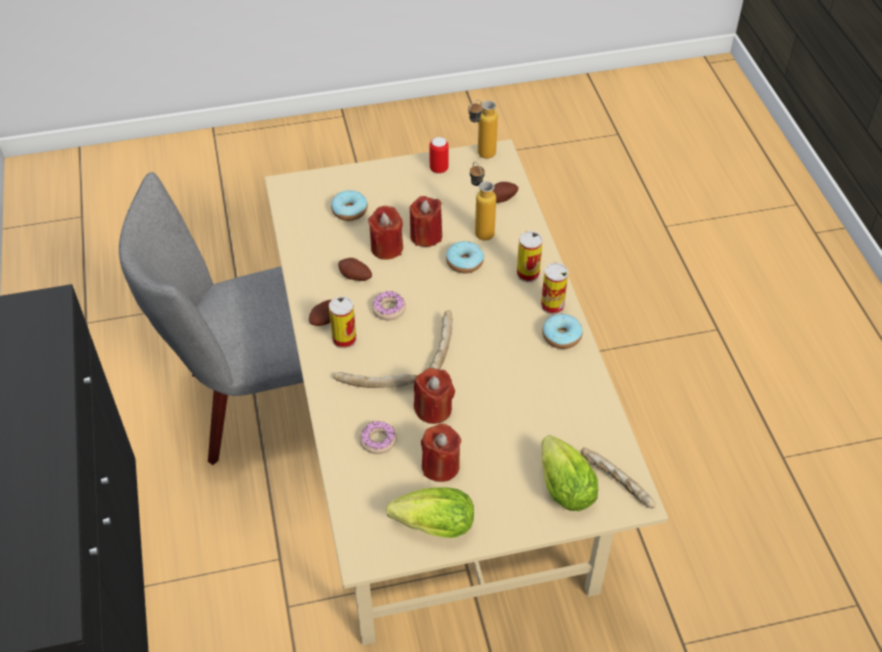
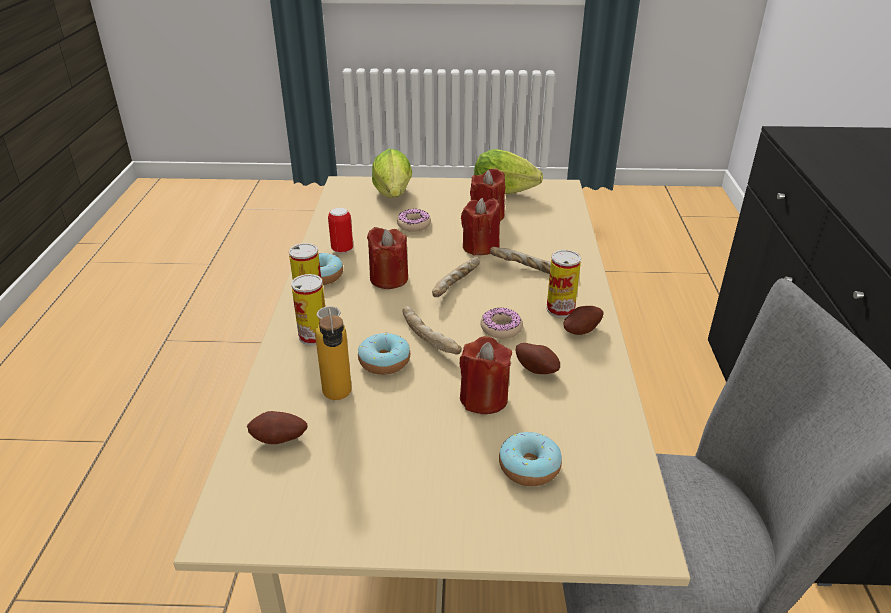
camera: 165 degrees left, 15 degrees down
donut [359,421,397,454] -> donut moved to [397,209,431,232]
red candle [410,196,442,247] -> red candle moved to [367,227,408,289]
can [429,137,449,174] -> can moved to [328,208,353,253]
bottle [468,100,498,159] -> none
bread [581,447,656,508] -> bread moved to [402,306,462,355]

